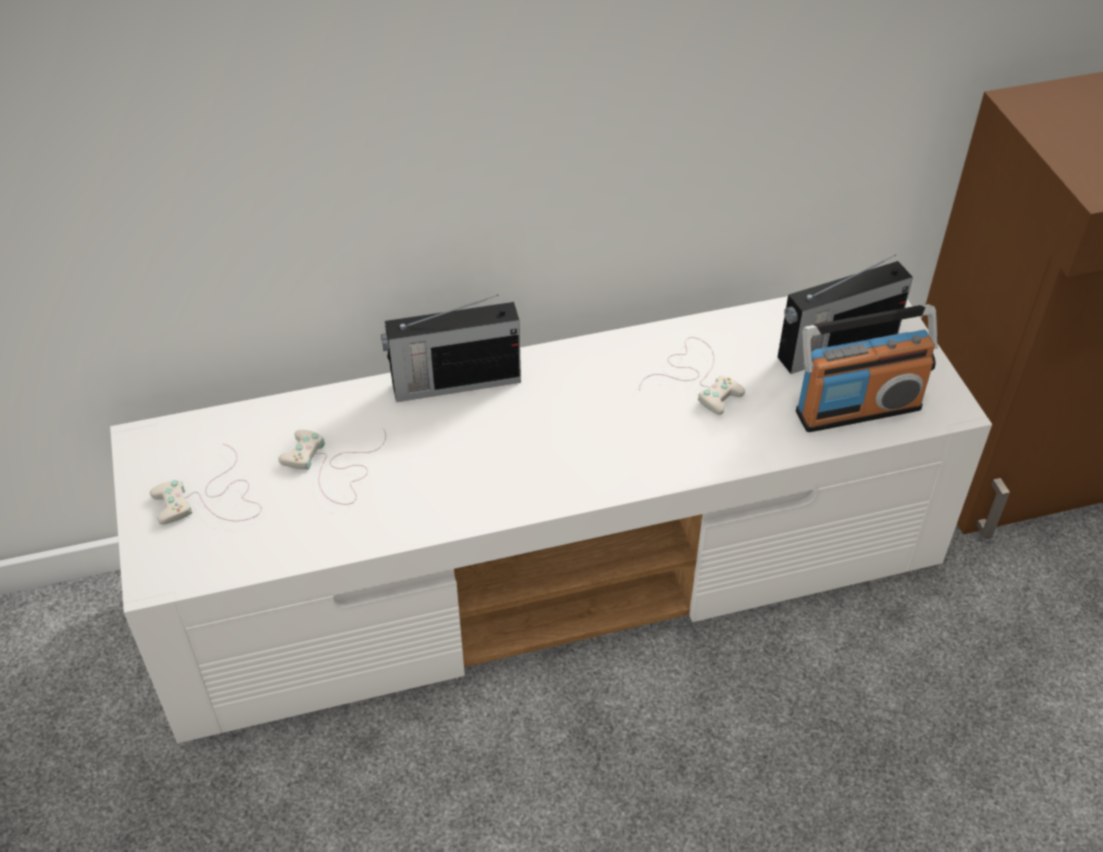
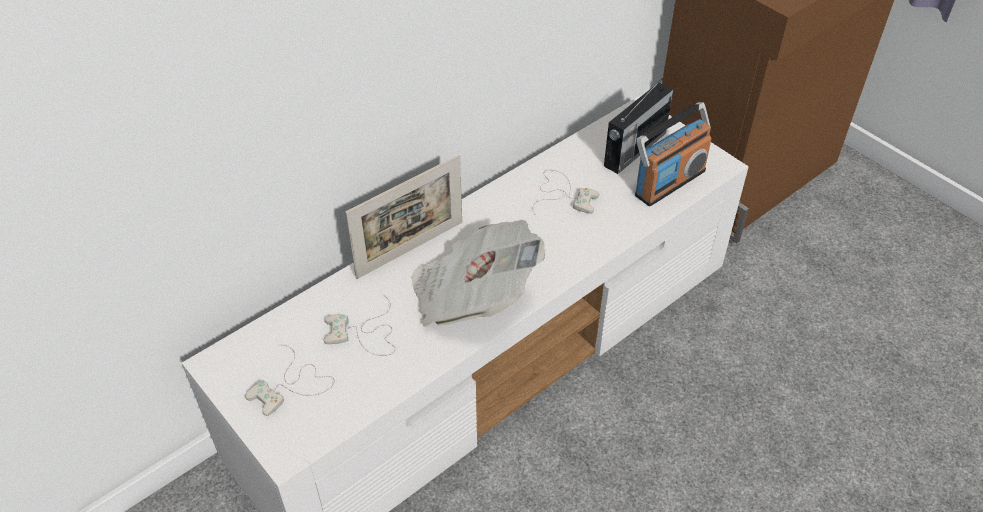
camera: 25 degrees left, 0 degrees up
radio [381,295,521,402] -> picture frame [346,155,462,279]
none -> newspaper [411,220,545,327]

